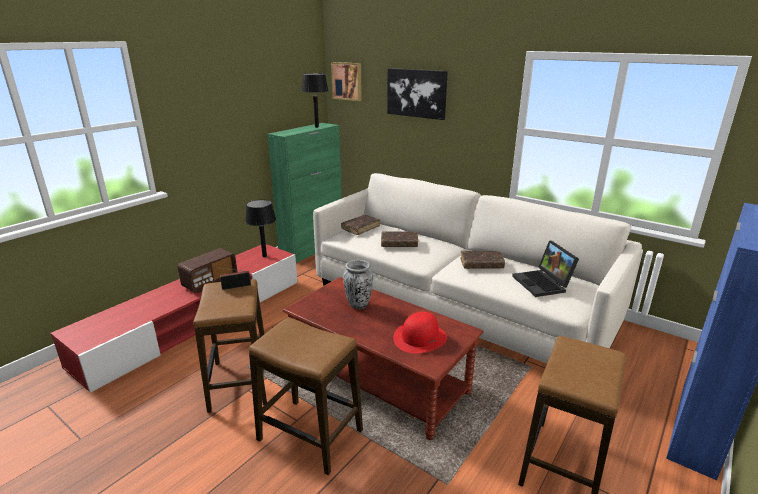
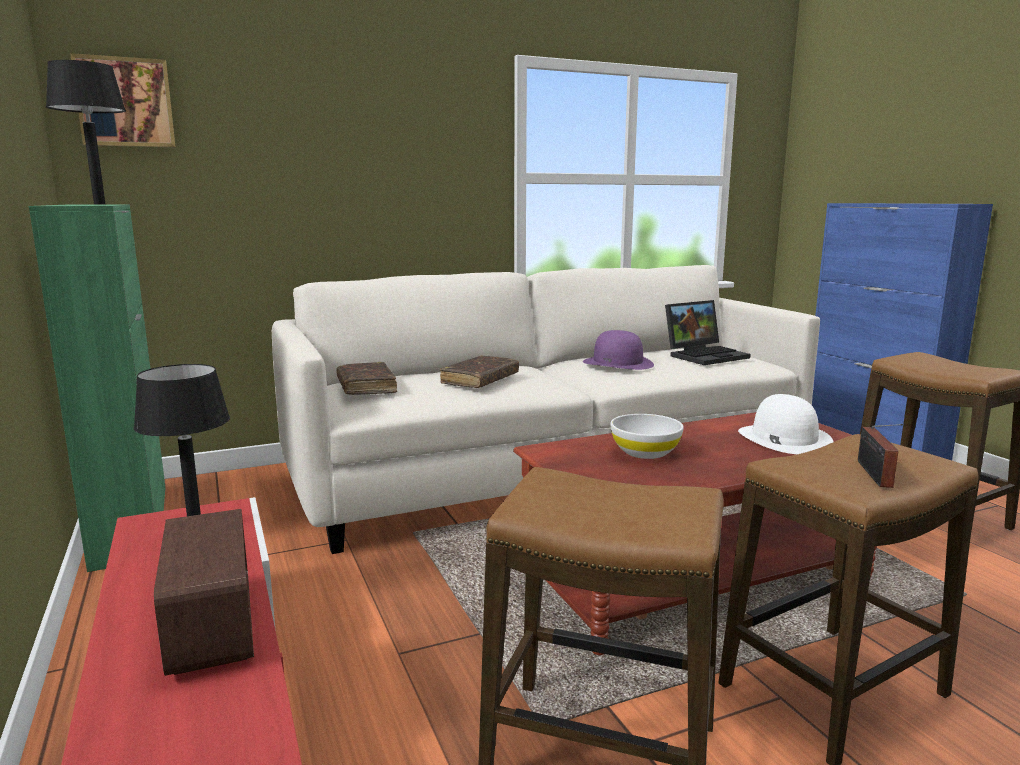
camera: 60 degrees left, 10 degrees down
radio [215,267,251,290] -> radio moved to [858,424,903,488]
vase [343,260,373,309] -> white bowl [610,414,684,459]
picture [387,68,448,120] -> none
red hat [393,312,447,354] -> white hat [738,394,834,454]
brown book [460,251,505,269] -> purple hat [583,330,654,370]
laptop [512,240,579,297] -> laptop turned 45 degrees counterclockwise [665,300,751,365]

